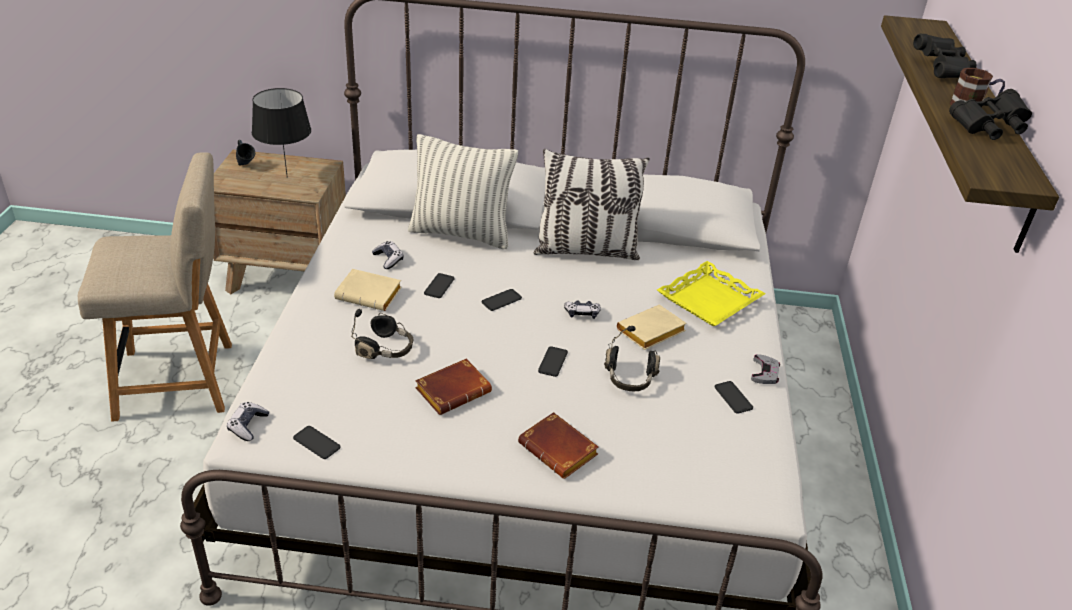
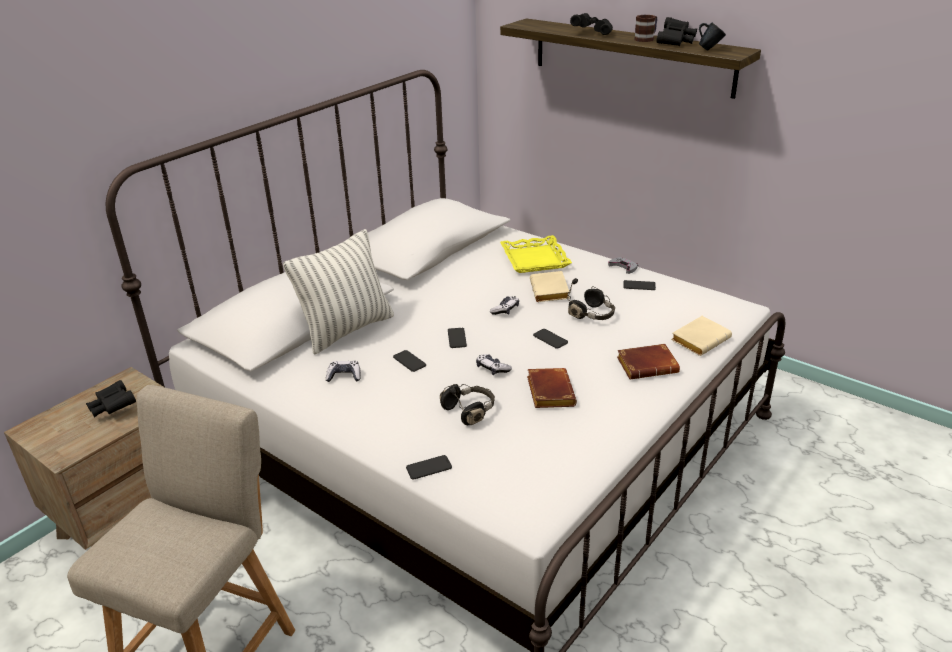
camera: 55 degrees left, 5 degrees down
game controller [227,402,269,441] -> game controller moved to [476,354,512,375]
blue mug [236,140,255,165] -> blue mug moved to [699,22,726,51]
black table lamp [252,88,311,178] -> black binoculars [86,380,136,417]
phone [293,426,340,459] -> phone moved to [406,455,452,480]
beige book [334,269,402,311] -> beige book moved to [671,316,732,356]
pillow [534,149,650,260] -> none

